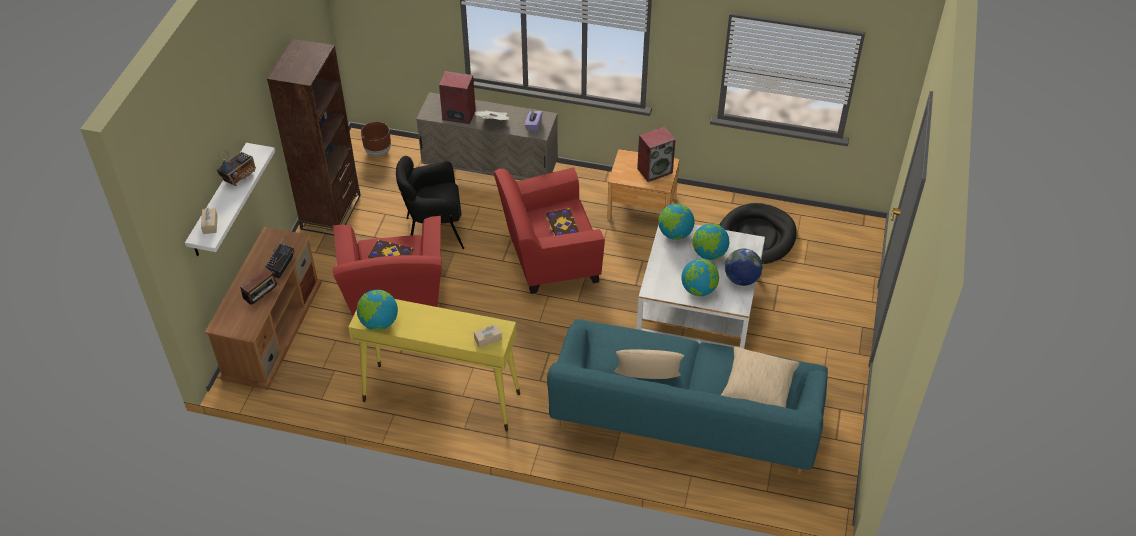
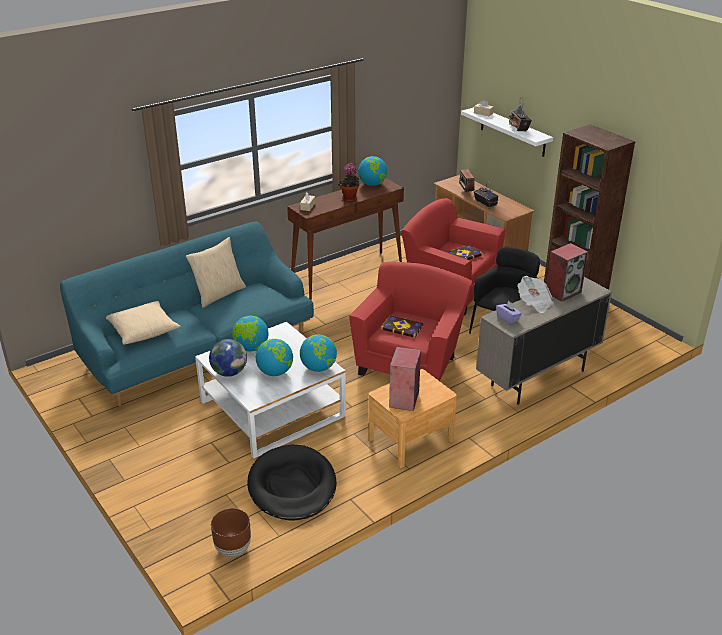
camera: 130 degrees right, 15 degrees down
yellow console table [348,293,520,432] -> brown console table [287,178,404,300]
brown planter [361,122,391,157] -> brown planter moved to [211,508,251,557]
none -> potted plant [338,163,361,202]

